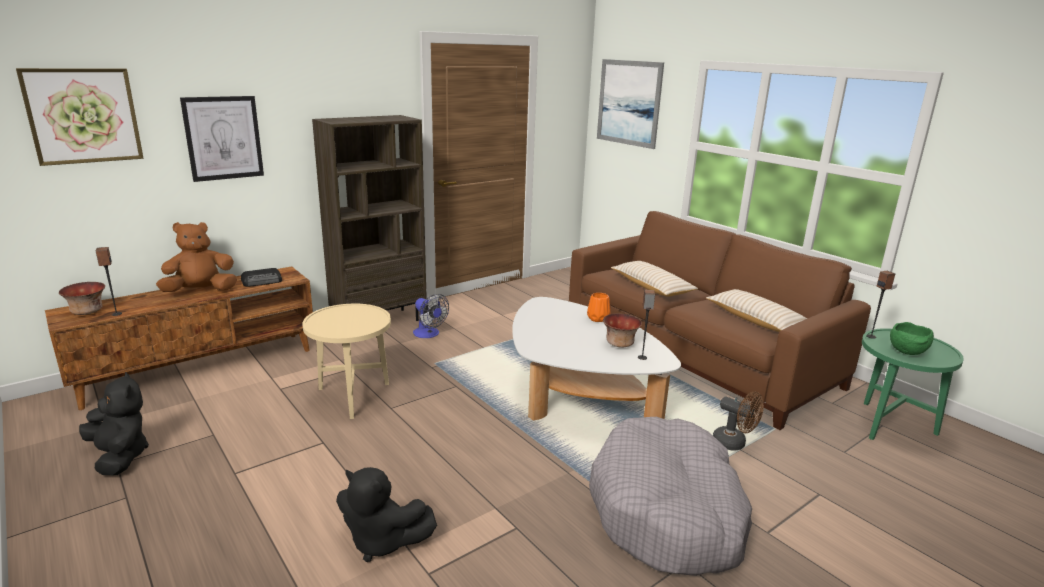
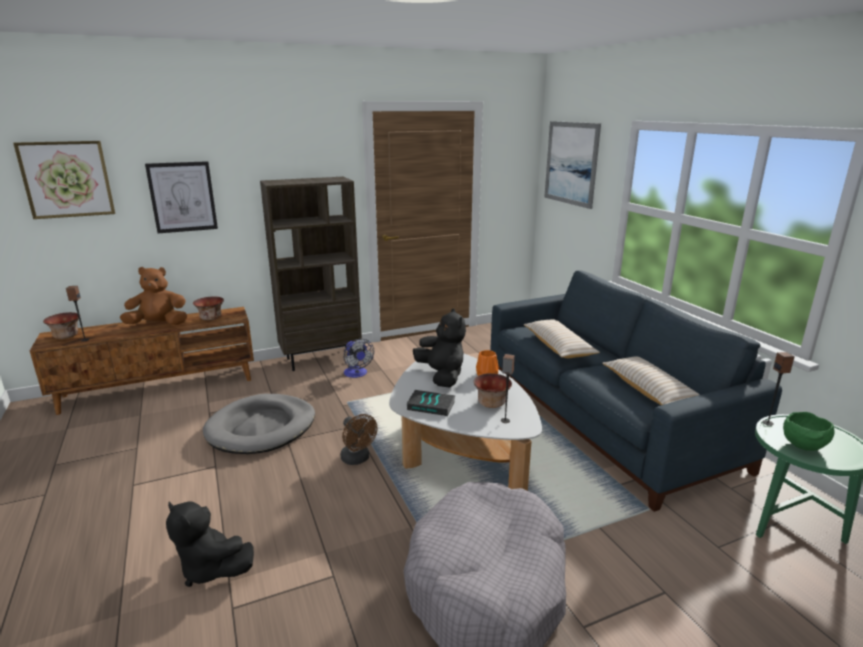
camera: 15 degrees right, 0 degrees up
black plush toy [79,372,149,475] -> black plush toy moved to [413,309,466,388]
radio [241,268,282,287] -> bowl [193,297,224,321]
beige side table [302,304,391,419] -> grey dog bed [203,394,315,454]
brown sofa [569,211,871,430] -> blue sofa [490,271,782,512]
brown fan [713,391,764,451] -> brown fan moved to [341,414,377,465]
none -> book [407,390,456,416]

